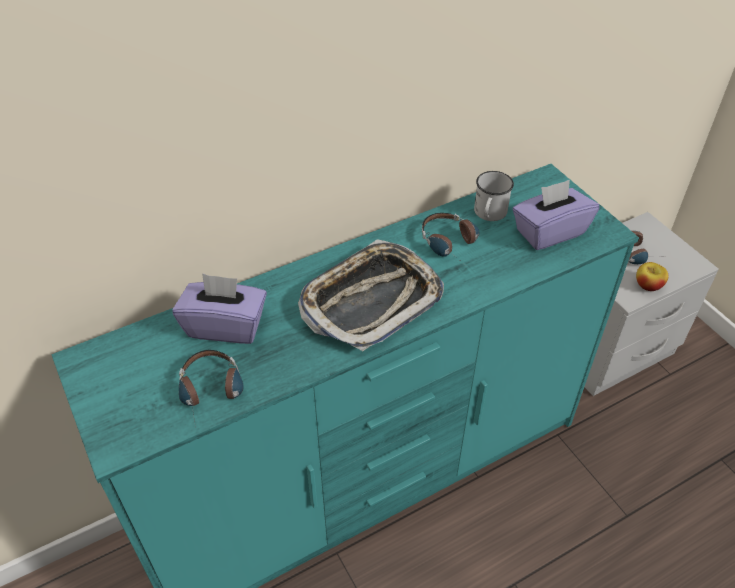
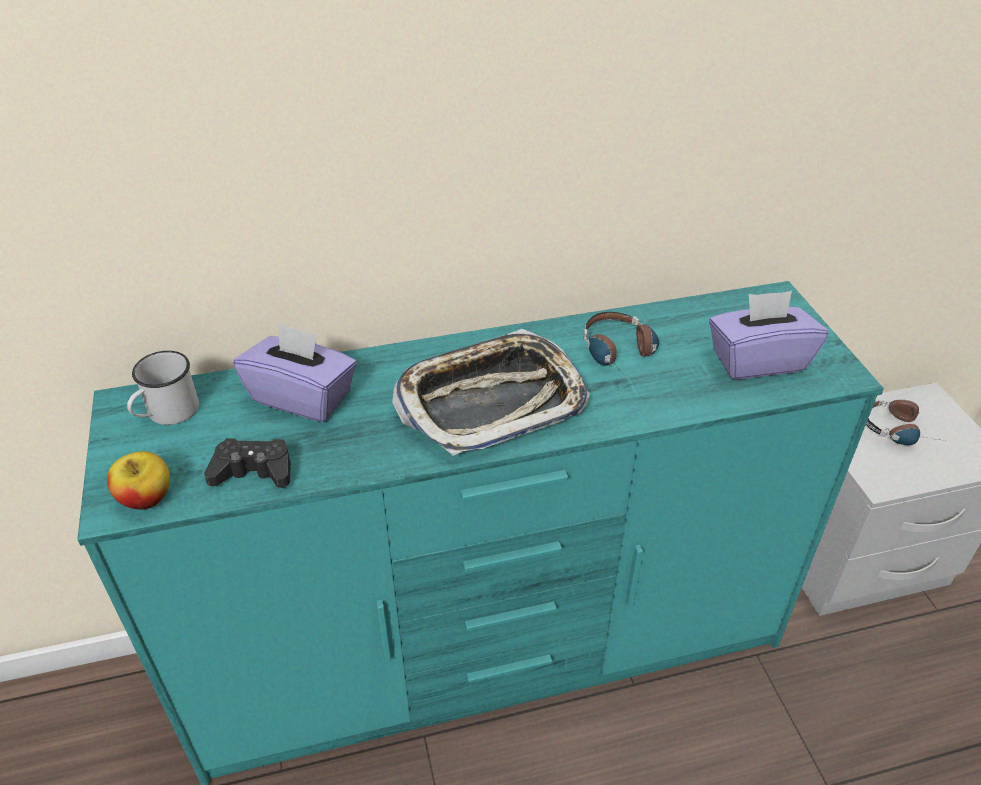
camera: 15 degrees right, 5 degrees down
headphones [179,350,244,428] -> black game controller [204,438,291,488]
white mug [474,171,514,221] -> white mug moved to [127,351,199,425]
apple [636,262,668,291] -> apple moved to [107,451,170,509]

